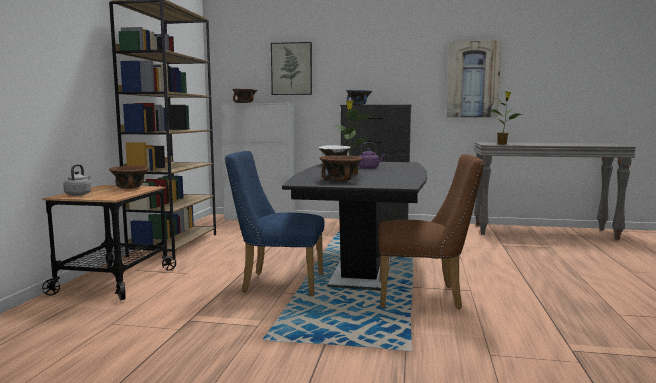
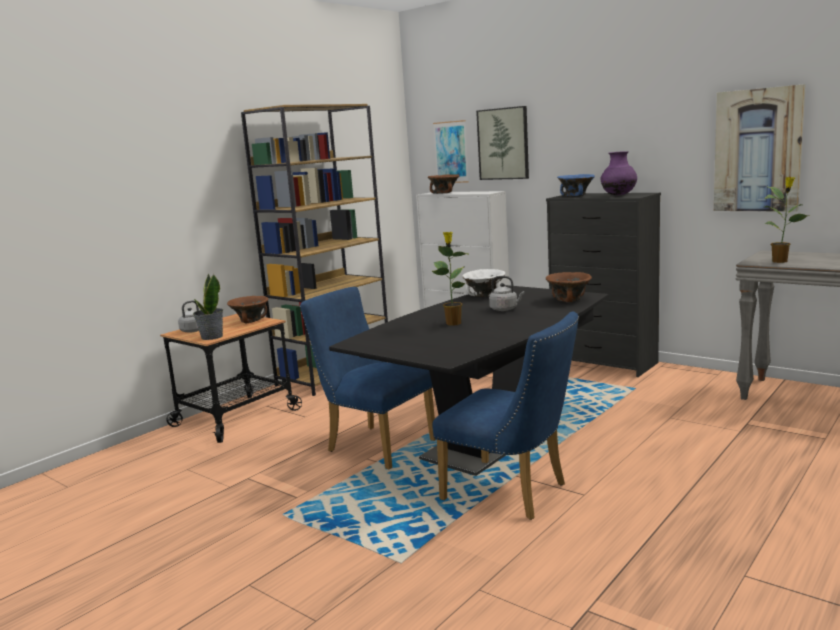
camera: 30 degrees right, 5 degrees up
brown bowl [319,155,362,182] -> brown bowl moved to [546,272,592,303]
purple kettle [358,142,385,169] -> grey kettle [489,276,524,311]
brown chair [378,154,484,309] -> blue chair [432,311,579,520]
none -> potted plant [193,274,223,340]
none -> picture [433,120,469,183]
none -> purple vase [600,151,637,195]

